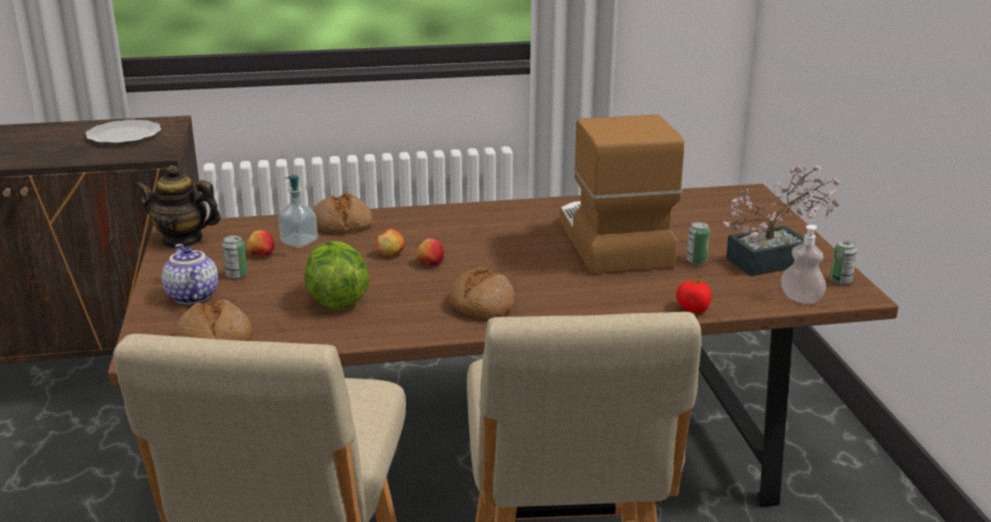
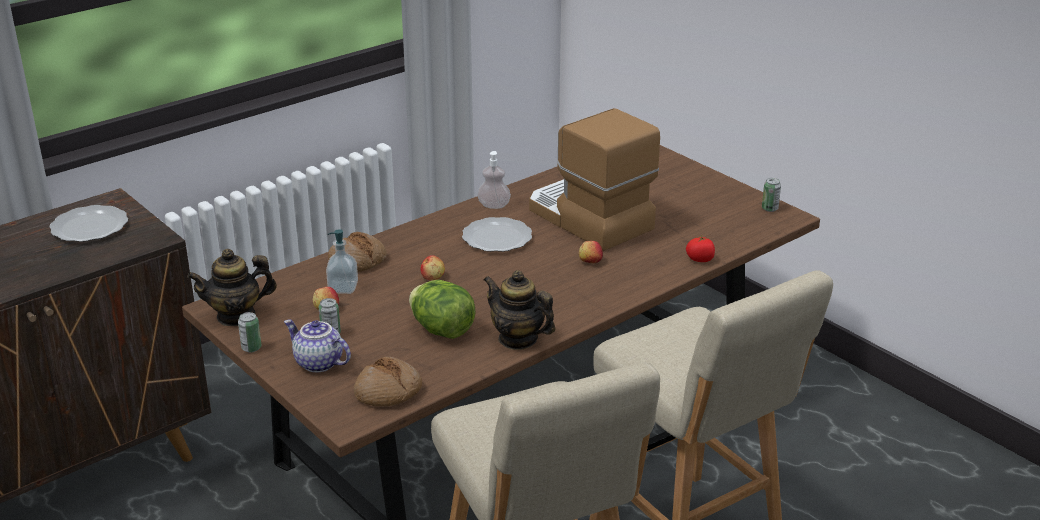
camera: 30 degrees left, 5 degrees up
apple [417,238,444,265] -> apple moved to [579,241,603,263]
bread [449,267,515,319] -> none
can [686,222,710,264] -> can moved to [238,312,262,352]
potted plant [723,166,840,276] -> none
soap dispenser [781,225,826,304] -> soap dispenser moved to [477,151,511,209]
none -> plate [462,217,532,252]
none -> teapot [484,270,555,350]

